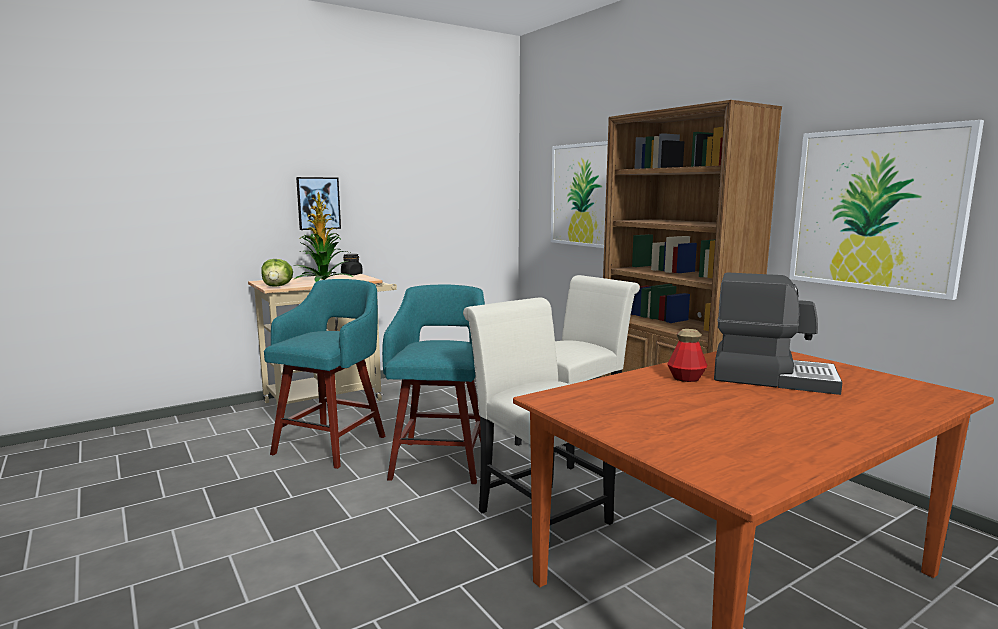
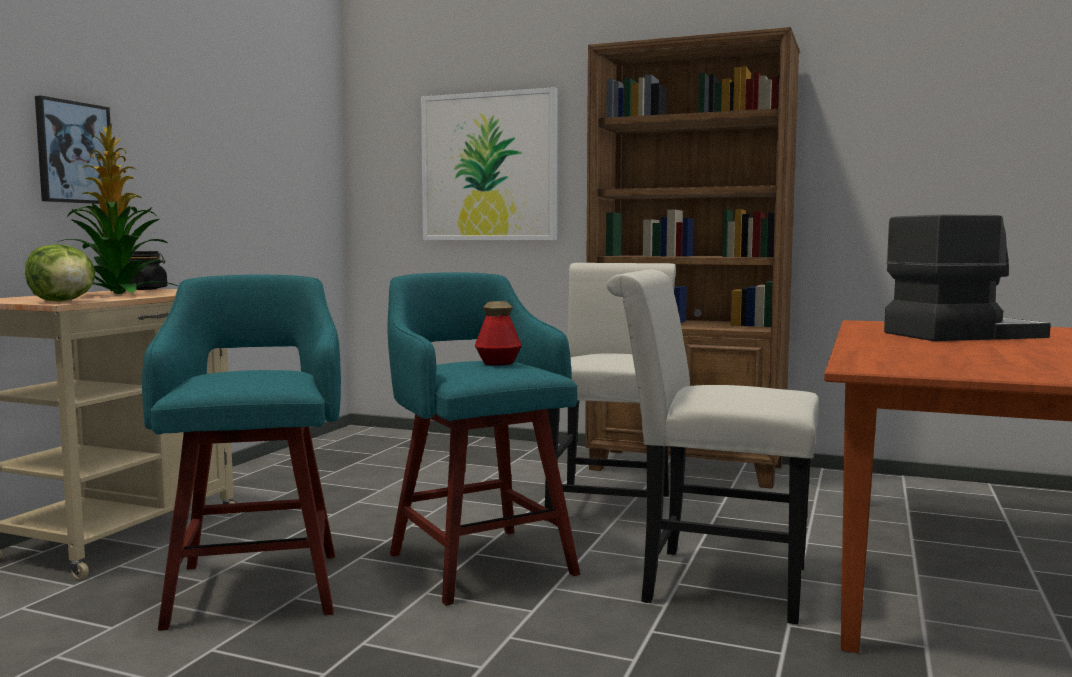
camera: 35 degrees left, 5 degrees down
bottle [667,329,707,382] -> bottle moved to [475,301,522,366]
picture [789,120,984,300] -> none

